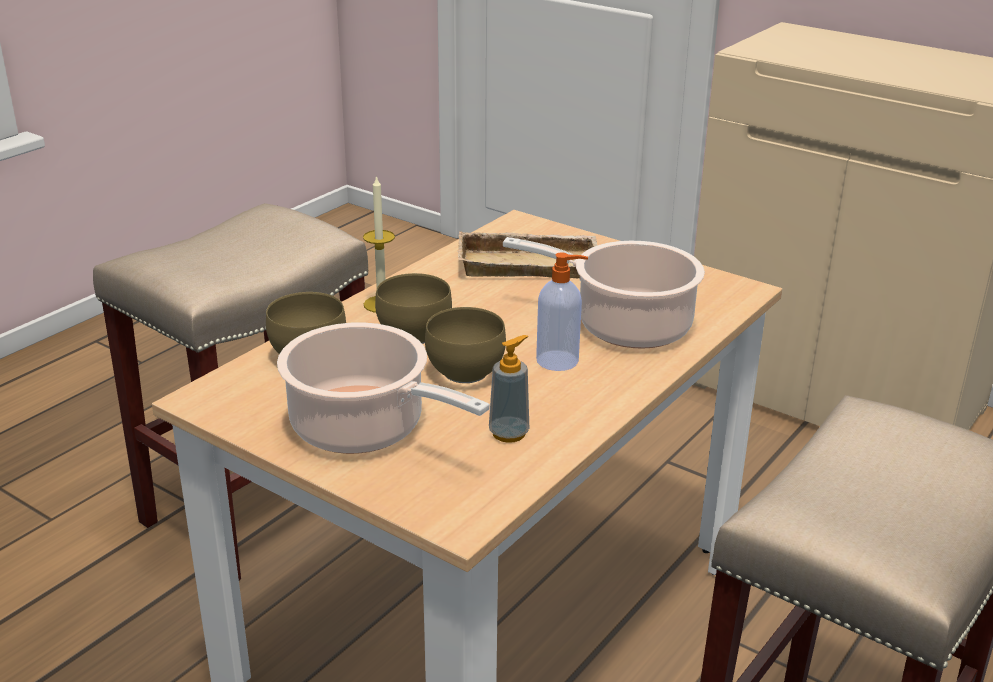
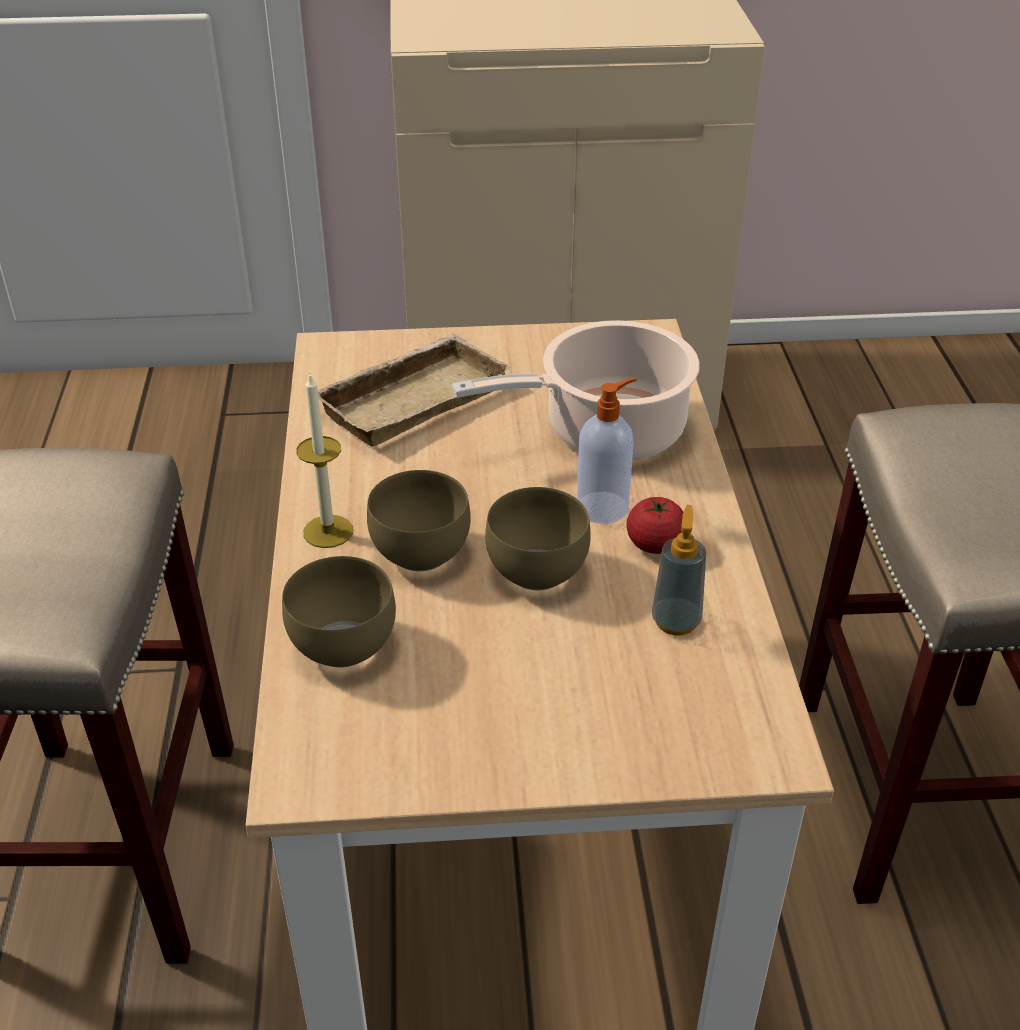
camera: 40 degrees left, 10 degrees up
cooking pot [277,322,490,454] -> none
none -> tomato [626,497,683,554]

